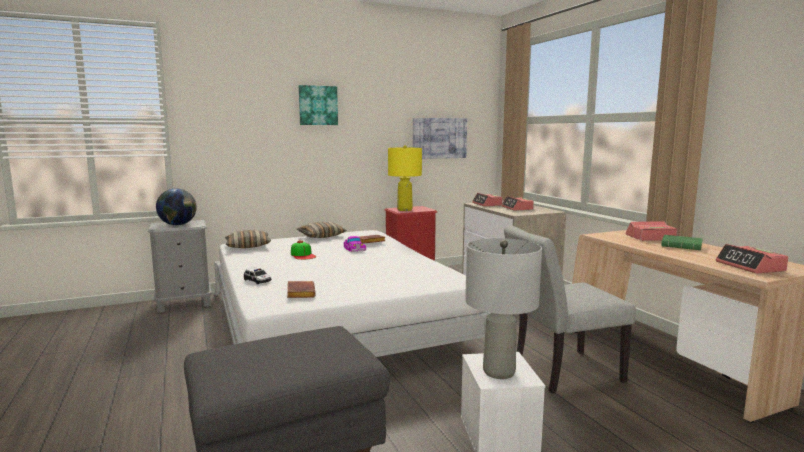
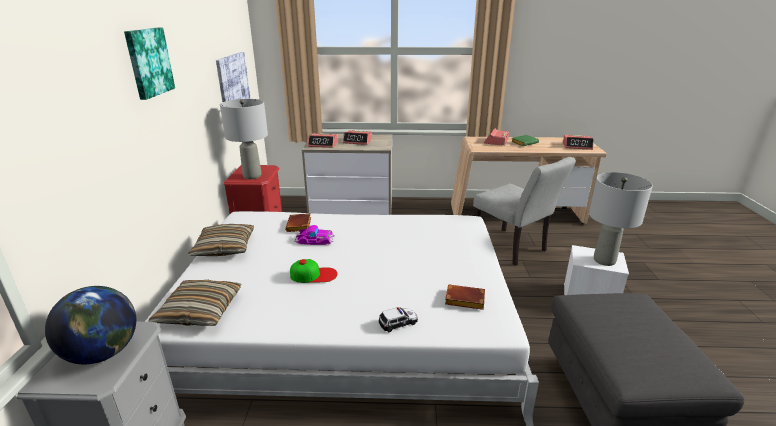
camera: 65 degrees left, 15 degrees up
yellow table lamp [388,145,422,211] -> grey table lamp [220,99,268,179]
grey chair [504,226,636,393] -> grey chair turned 45 degrees counterclockwise [473,157,576,266]

